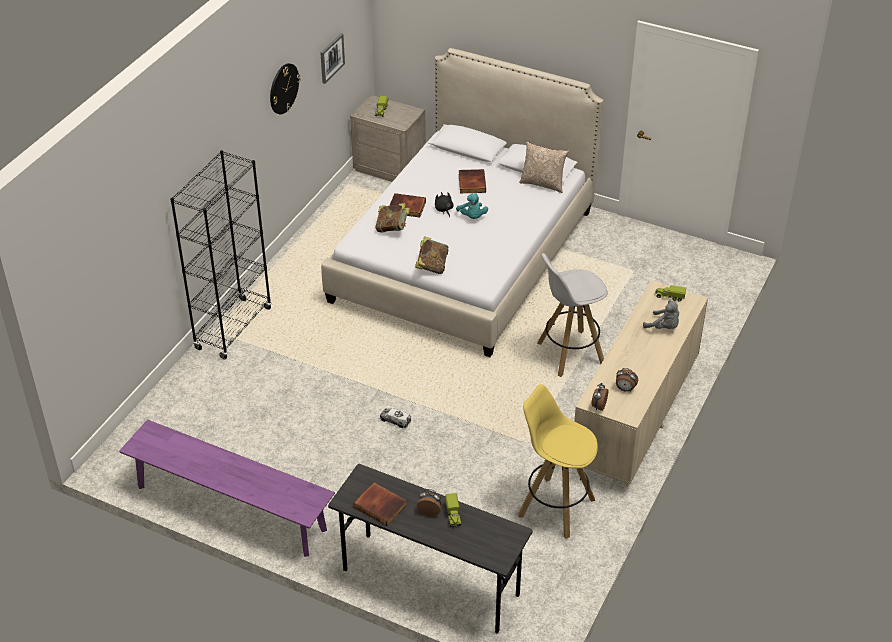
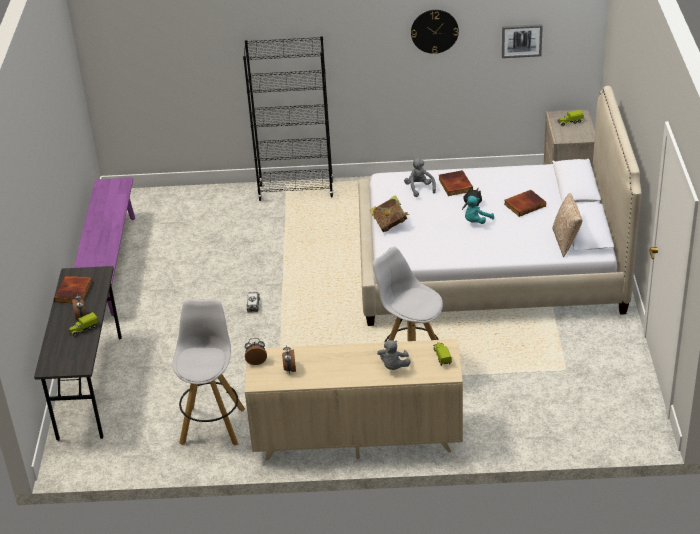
camera: 65 degrees right, 5 degrees down
book [375,203,410,233] -> grey plush toy [404,158,436,197]
yellow stool [518,384,598,539] -> white stool [172,299,245,446]

